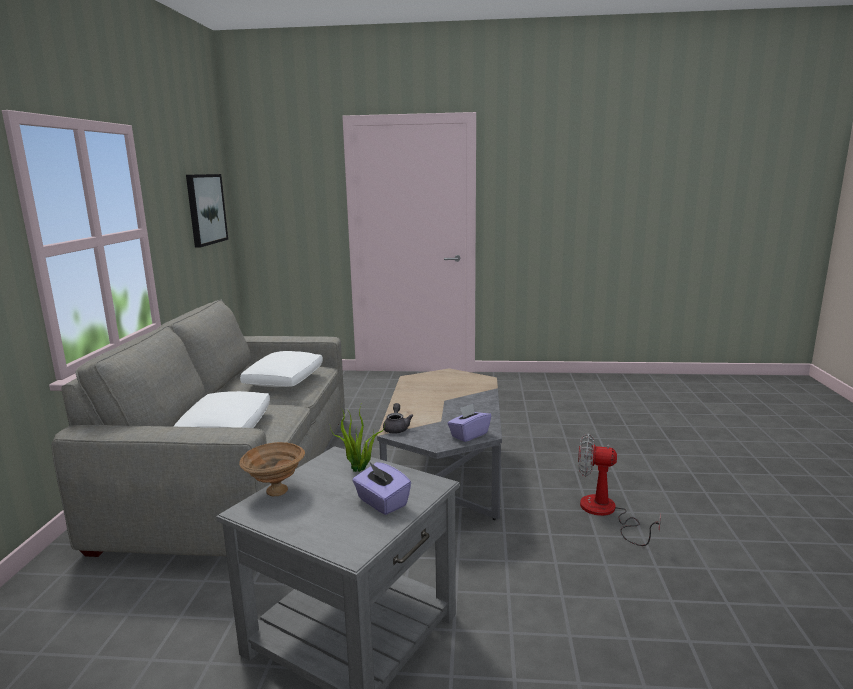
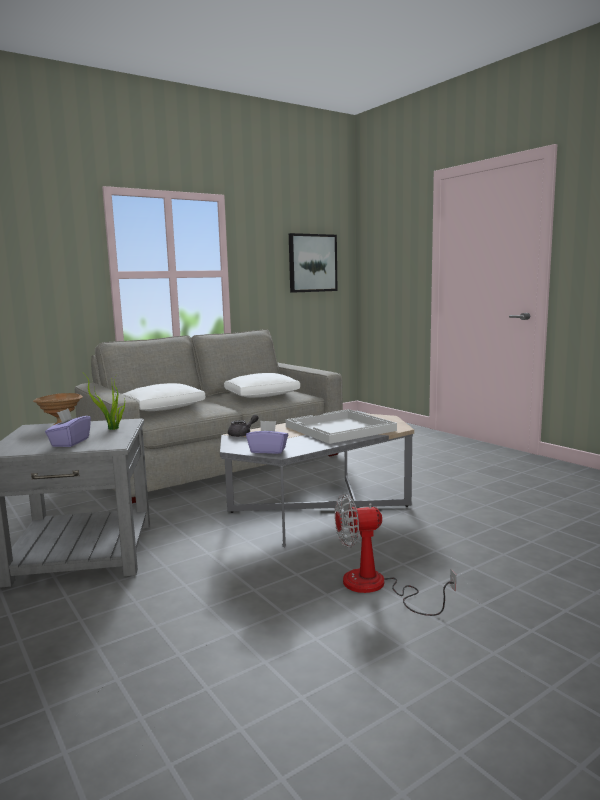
camera: 50 degrees right, 5 degrees down
fan [578,433,661,546] -> fan turned 75 degrees counterclockwise [335,494,456,616]
none -> white tray [286,409,397,444]

